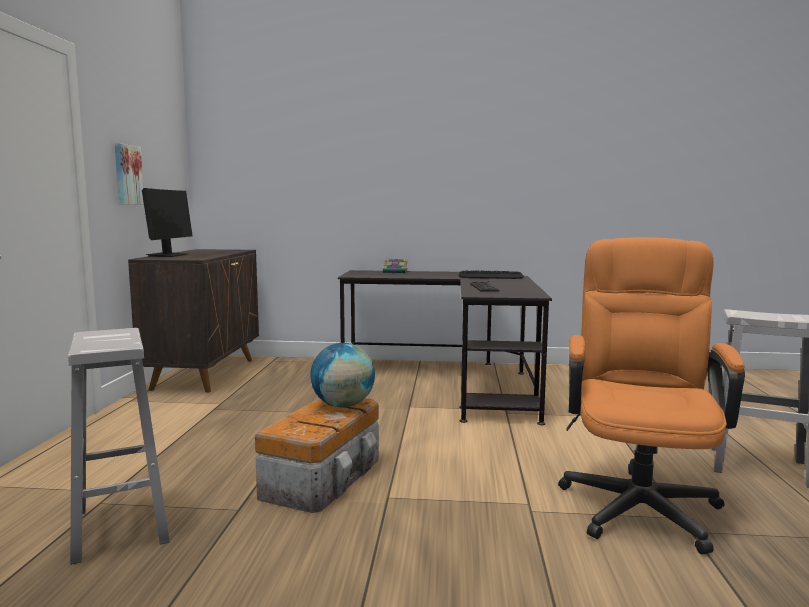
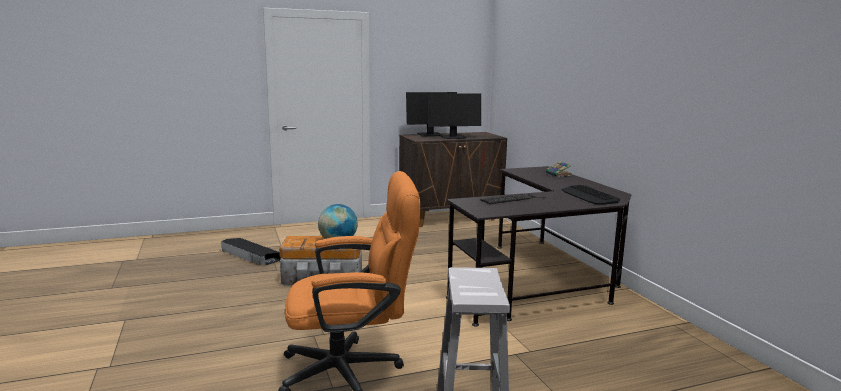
camera: 65 degrees right, 5 degrees up
white stool [68,328,170,565] -> black storage box [221,238,281,266]
picture [114,143,144,205] -> none
none -> monitor [429,93,481,139]

